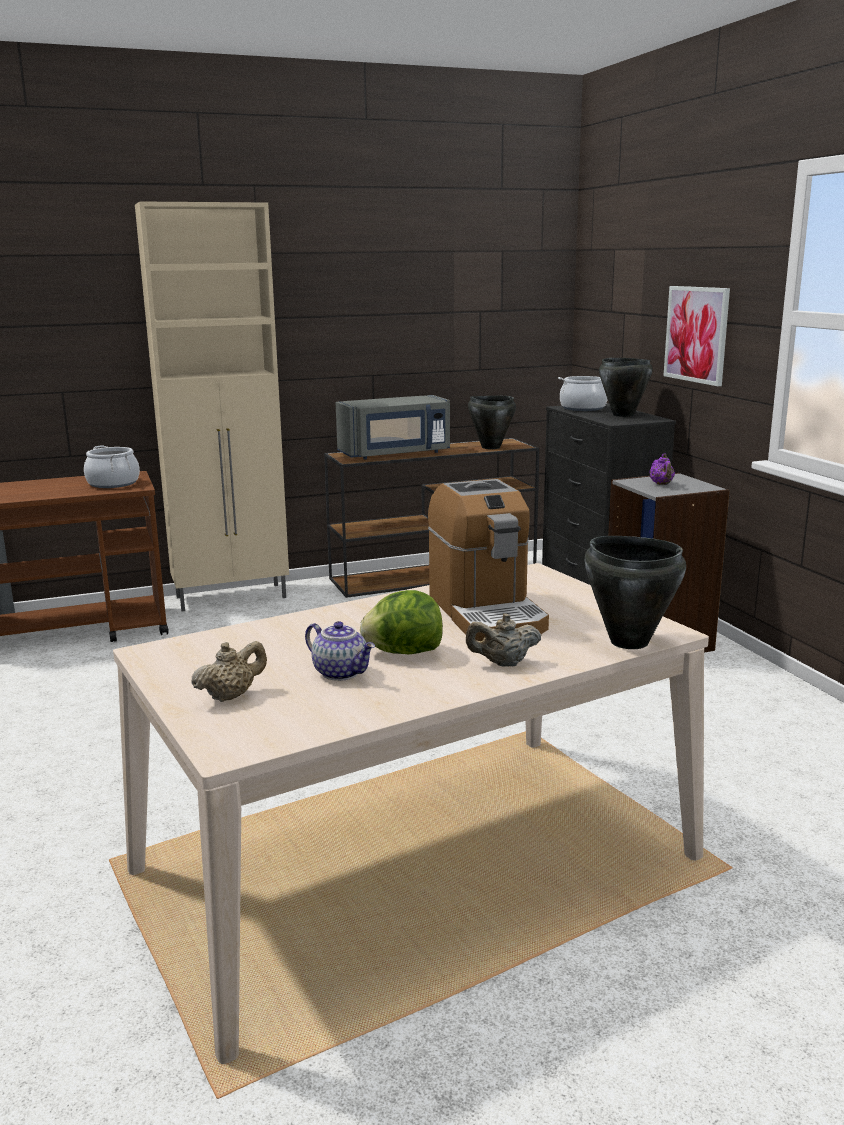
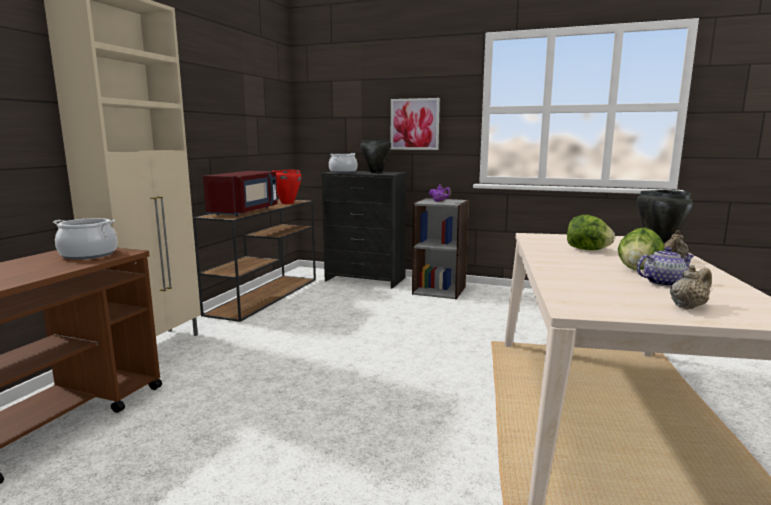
camera: 50 degrees left, 5 degrees down
beige teapot [191,641,267,702] -> beige teapot turned 60 degrees clockwise [670,265,712,309]
grey microwave [336,395,450,460] -> red microwave [203,171,278,216]
coffee machine [428,479,549,641] -> lettuce [567,215,615,250]
black cooking pot [468,396,516,449] -> red cooking pot [272,169,302,204]

